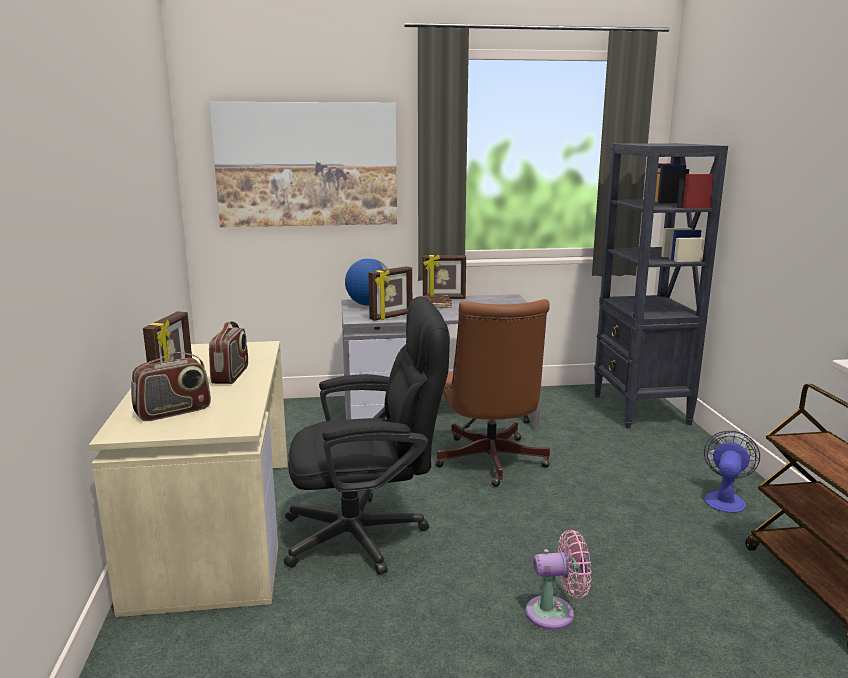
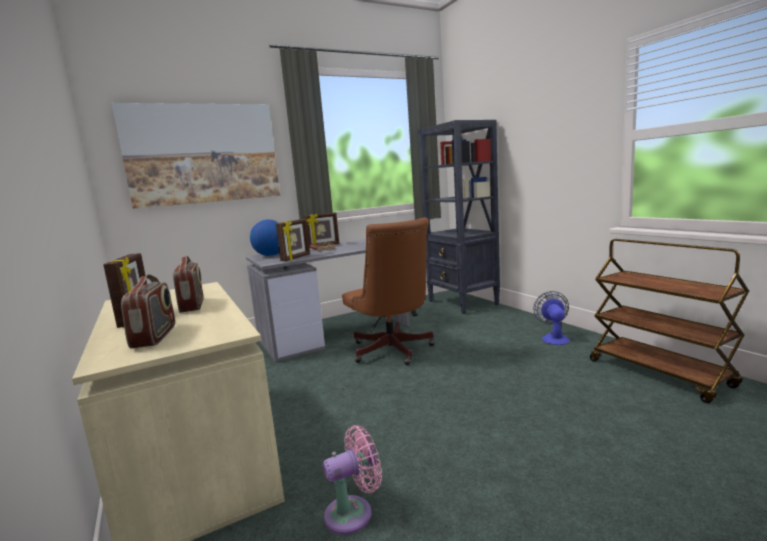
camera: 20 degrees left, 5 degrees down
radio [131,352,211,421] -> radio turned 45 degrees counterclockwise [121,274,175,348]
black office chair [284,296,450,575] -> none
pink fan [526,530,592,630] -> pink fan moved to [322,425,382,535]

